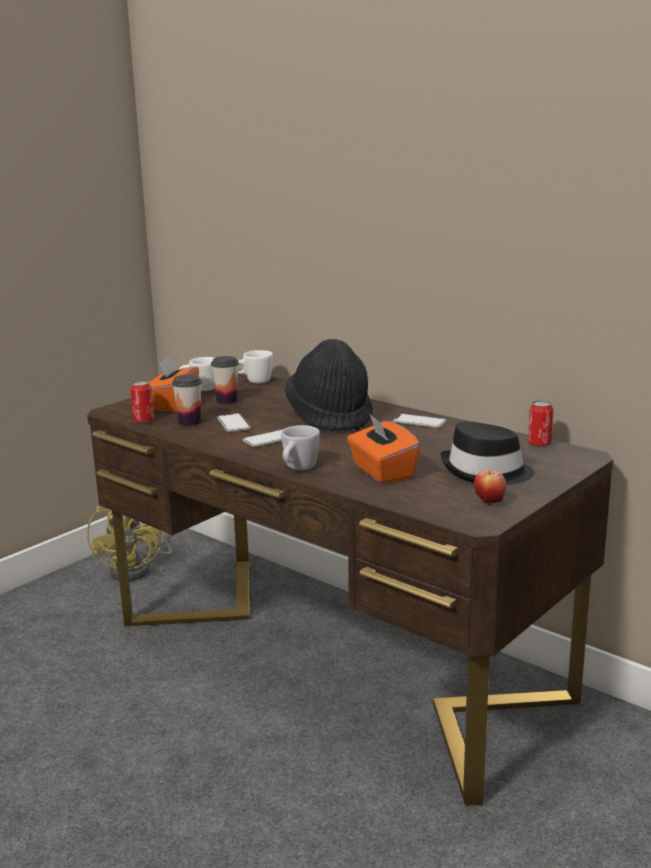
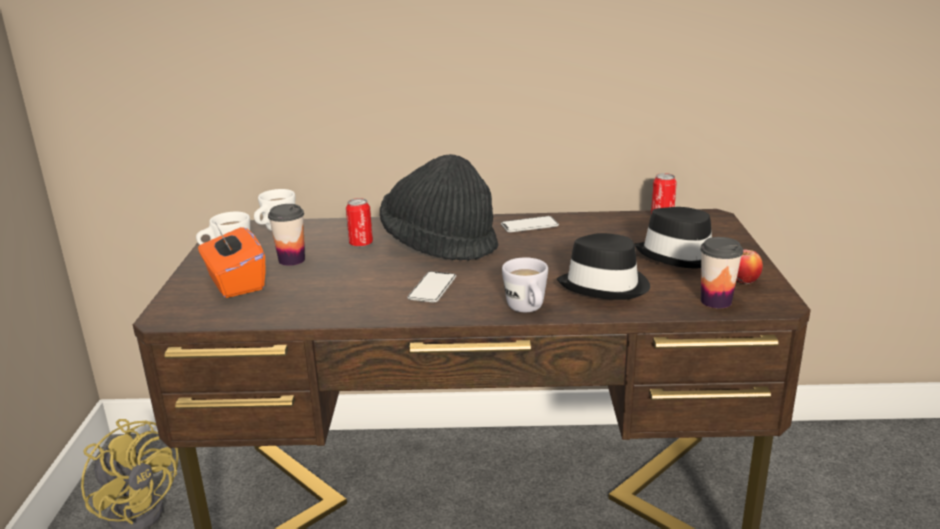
camera: 40 degrees left, 5 degrees up
can [130,381,154,423] -> can moved to [346,198,373,247]
cup [172,374,202,426] -> cup moved to [700,237,743,308]
phone [217,413,251,432] -> none
orange tissue box [347,415,421,484] -> black hat [557,233,650,300]

